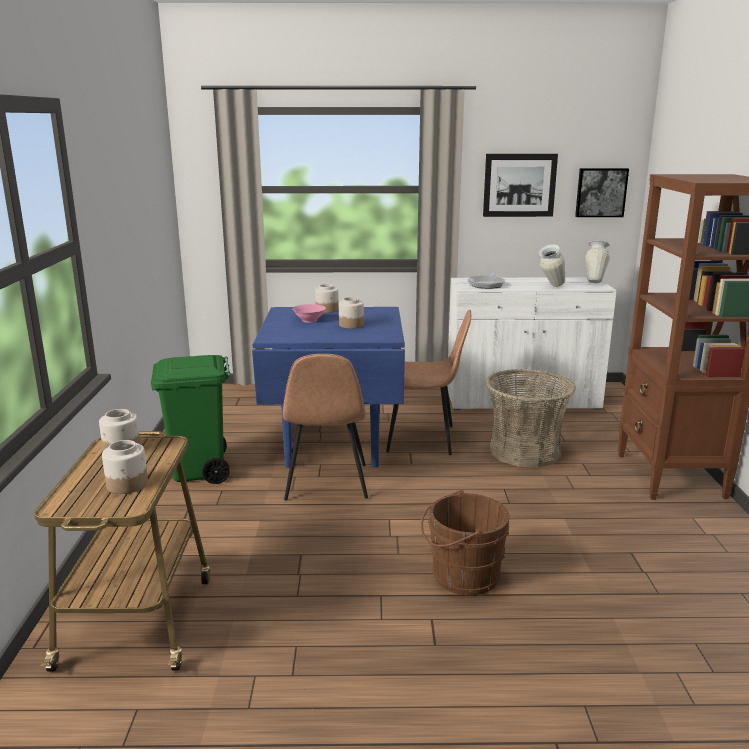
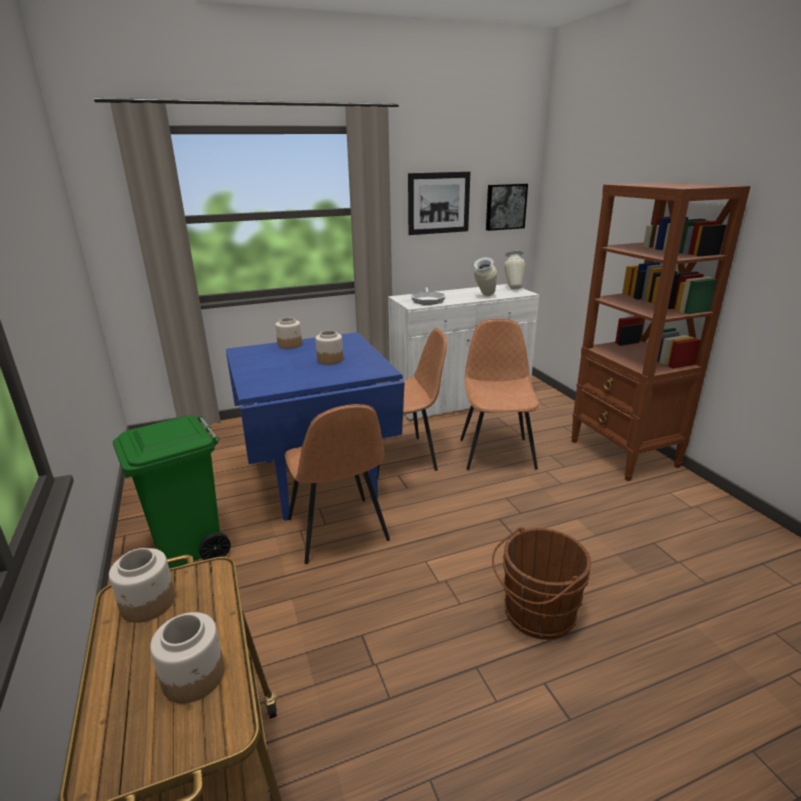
camera: 20 degrees left, 5 degrees up
pink bowl [292,304,326,322] -> none
basket [485,369,576,467] -> brown chair [460,319,540,470]

